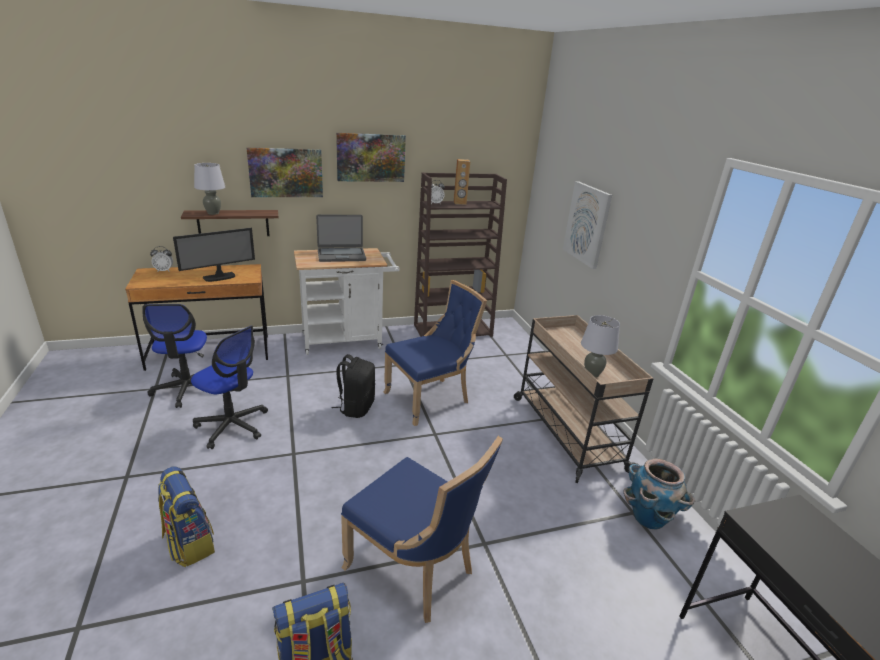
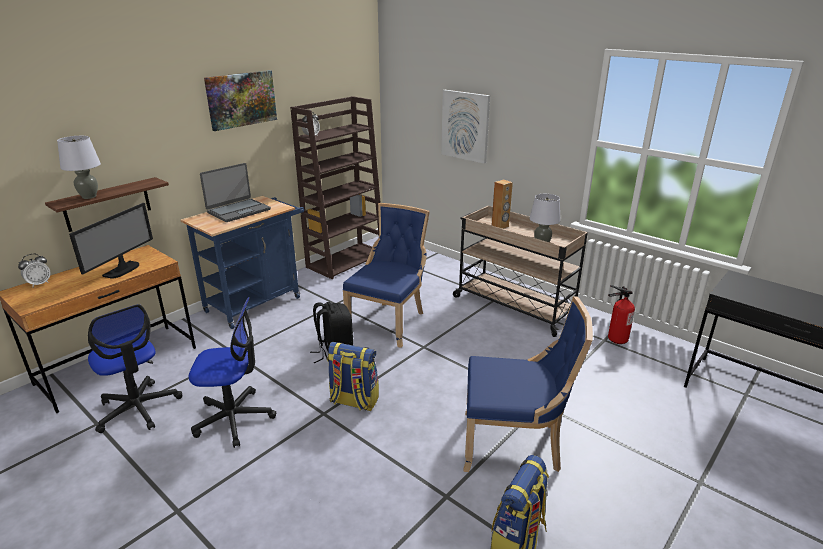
camera: 30 degrees left, 0 degrees up
backpack [158,467,215,567] -> backpack moved to [327,342,379,411]
picture [247,148,323,197] -> none
white cart [294,248,400,355] -> blue cart [181,196,304,329]
brown speaker [454,159,470,205] -> brown speaker moved to [492,180,513,229]
planter [623,458,695,530] -> fire extinguisher [608,285,635,344]

